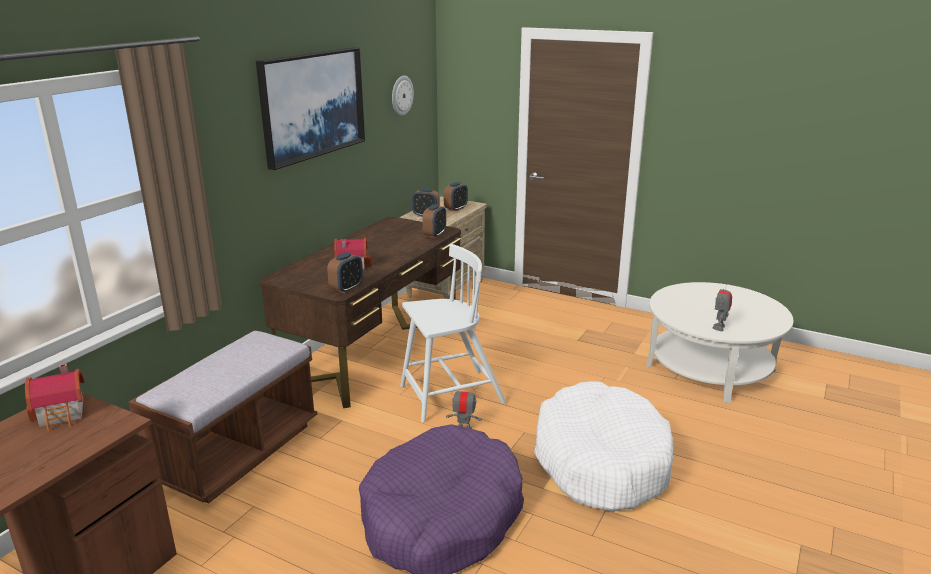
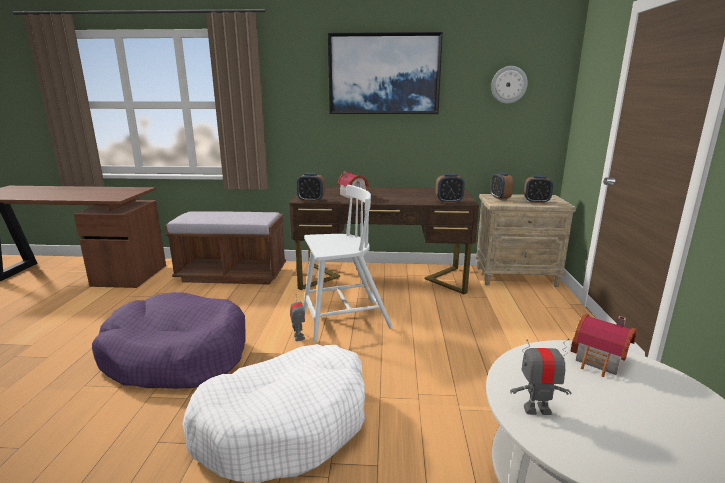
camera: 65 degrees right, 5 degrees down
toy house [25,364,84,431] -> toy house moved to [571,314,637,377]
white chair [400,244,506,423] -> white chair turned 60 degrees counterclockwise [303,185,393,341]

